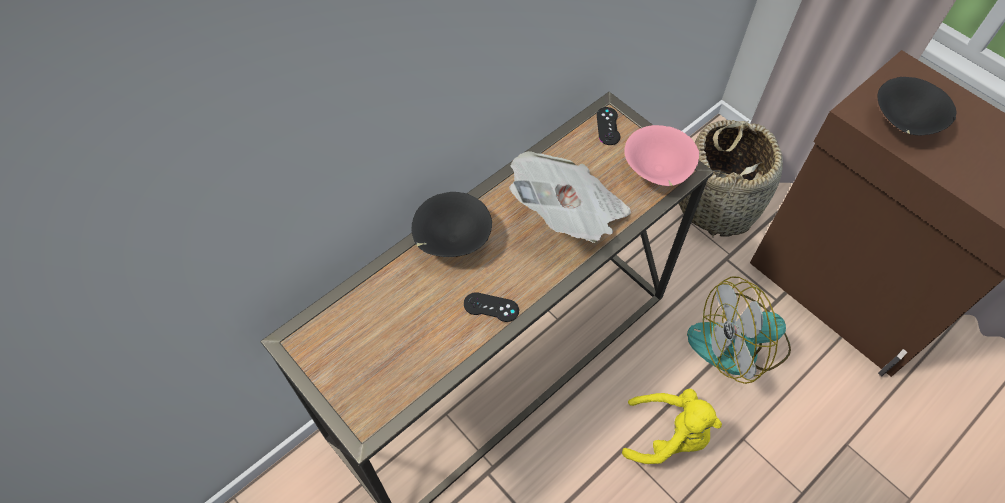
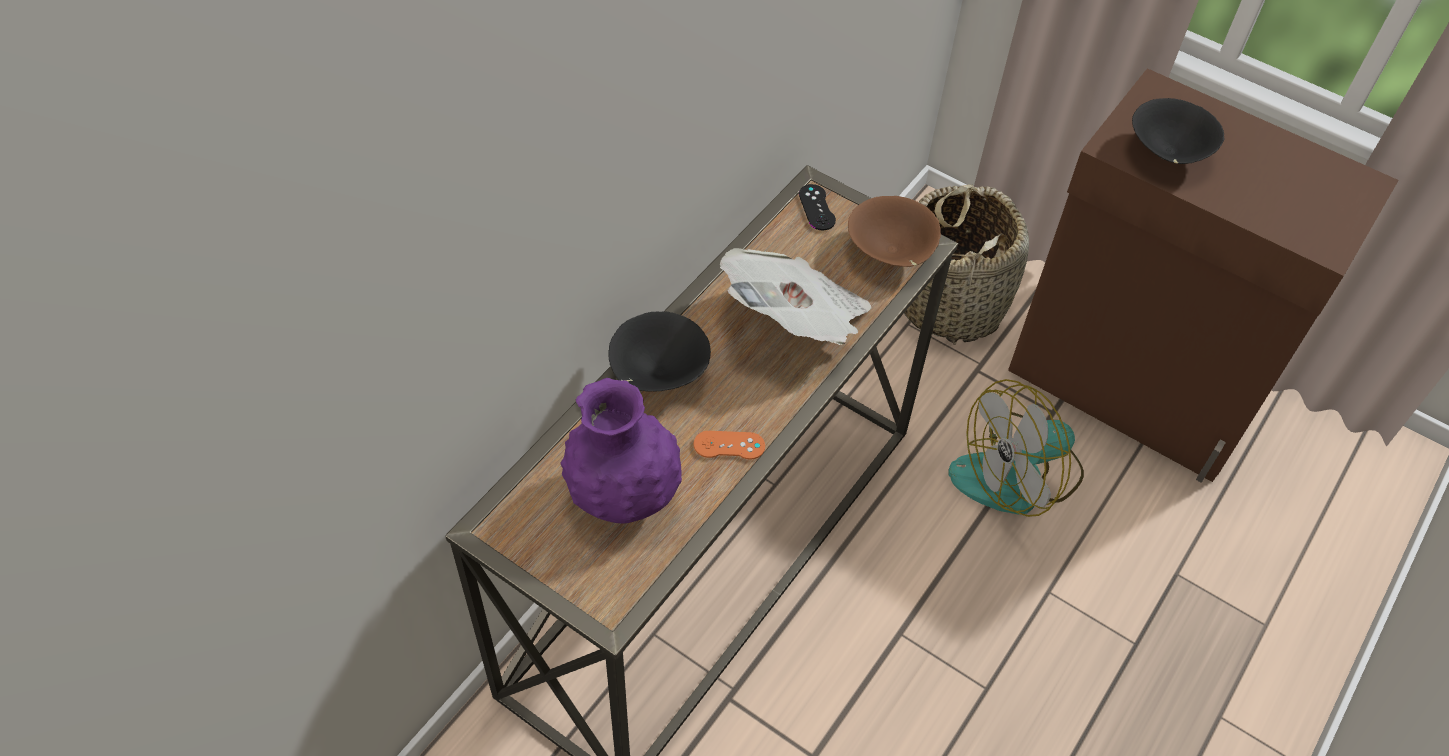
camera: 15 degrees left, 5 degrees down
black game controller [464,292,519,322] -> orange game controller [693,431,765,460]
yellow plush toy [622,389,722,464] -> none
pink bowl [624,125,699,186] -> brown bowl [848,196,941,267]
none -> purple vase [561,378,682,524]

